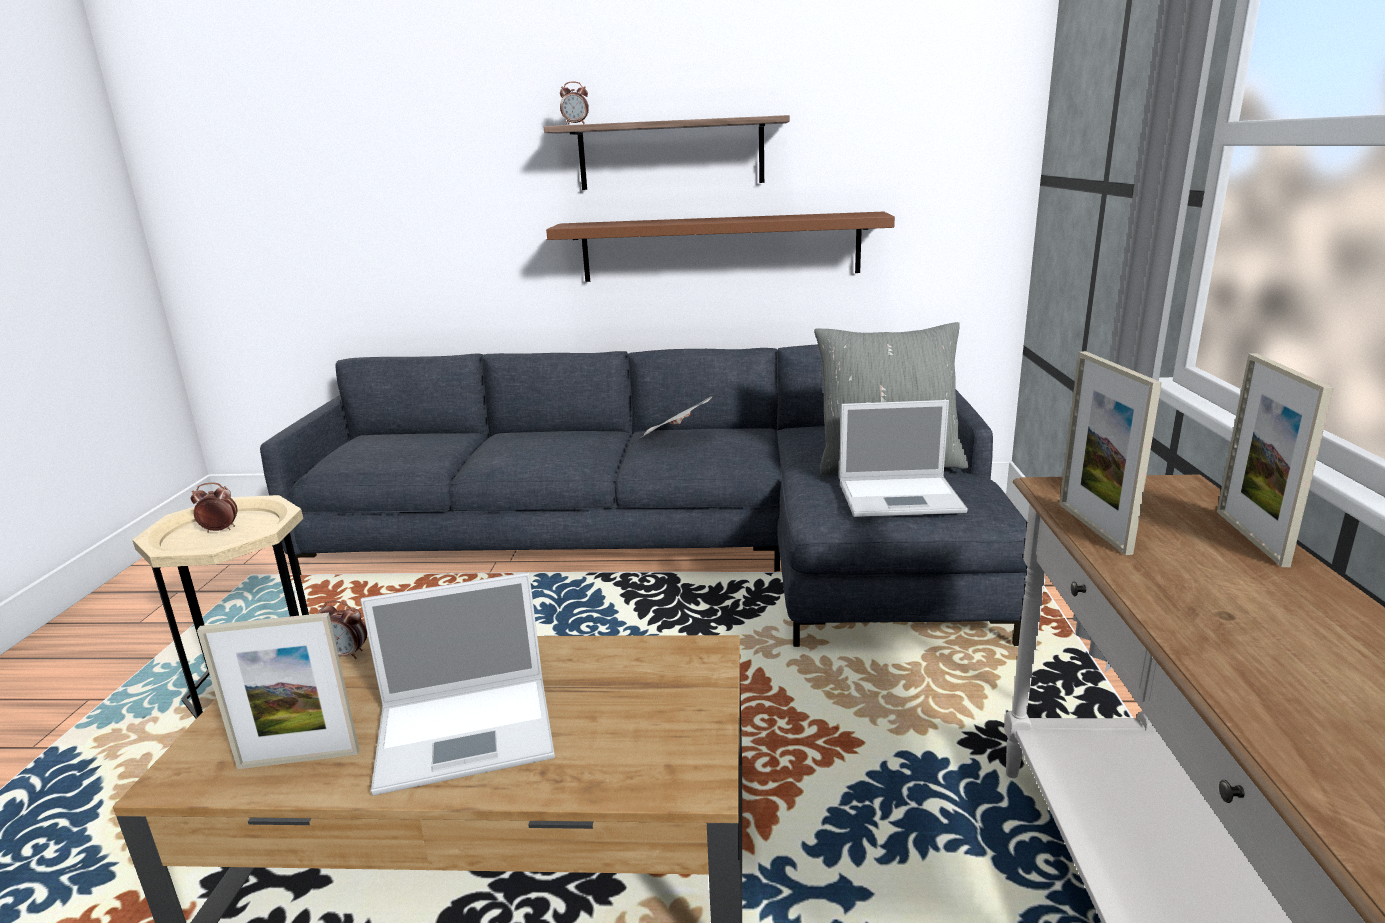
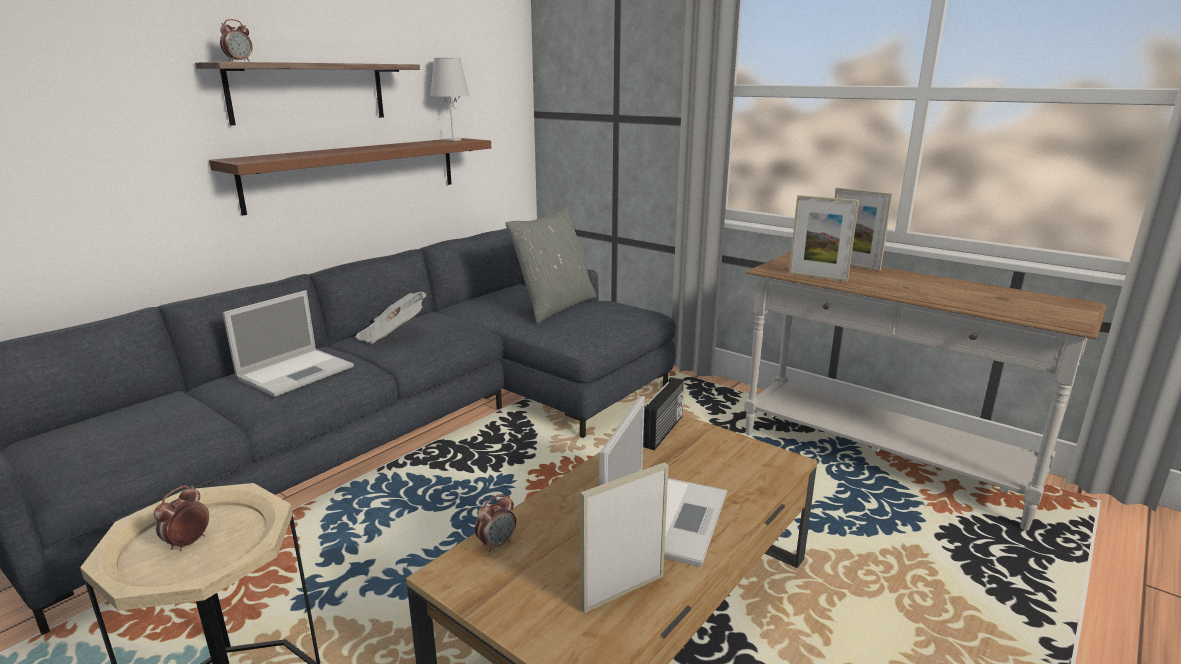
camera: 55 degrees left, 0 degrees up
picture frame [197,613,359,769] -> picture frame turned 150 degrees counterclockwise [580,462,669,613]
laptop [839,400,968,517] -> laptop moved to [223,290,354,397]
none -> white table lamp [430,58,470,141]
none -> radio [643,377,684,450]

